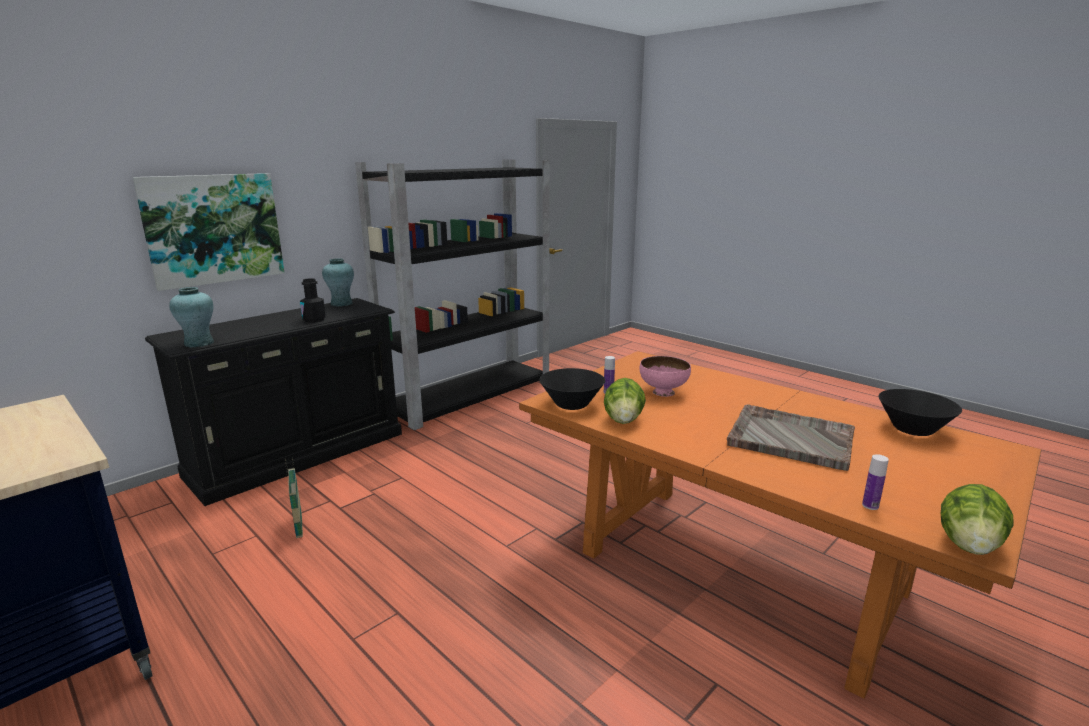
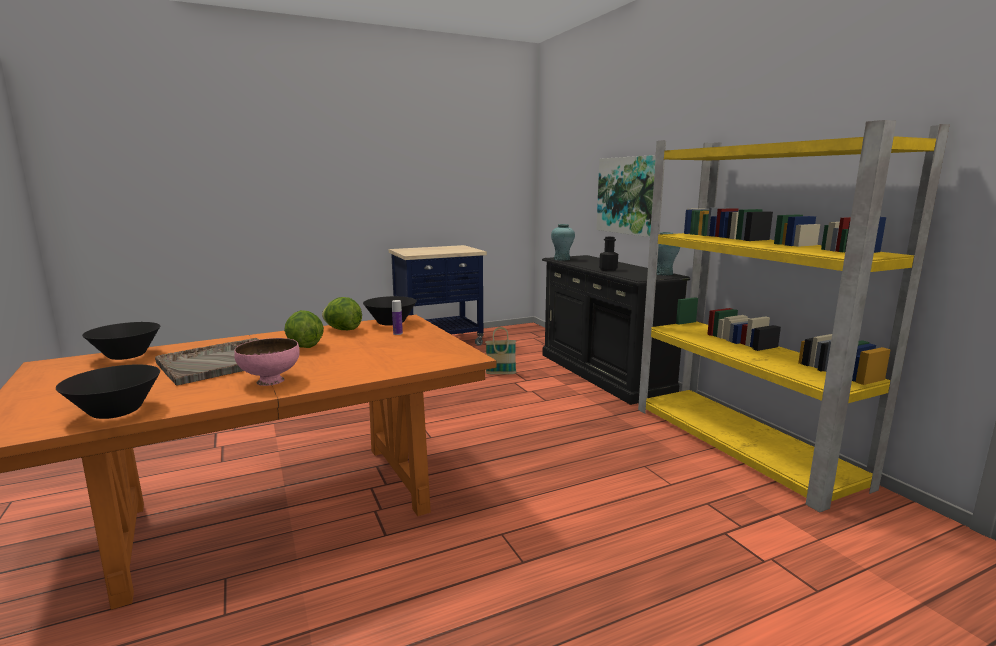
camera: 110 degrees right, 5 degrees down
black bookcase [355,160,550,430] -> yellow bookcase [638,120,950,512]
pink bowl [639,356,691,397] -> pink bowl moved to [234,338,300,386]
bottle [862,454,889,510] -> black bowl [82,322,160,360]
lettuce [941,484,1014,555] -> lettuce moved to [284,310,324,348]

